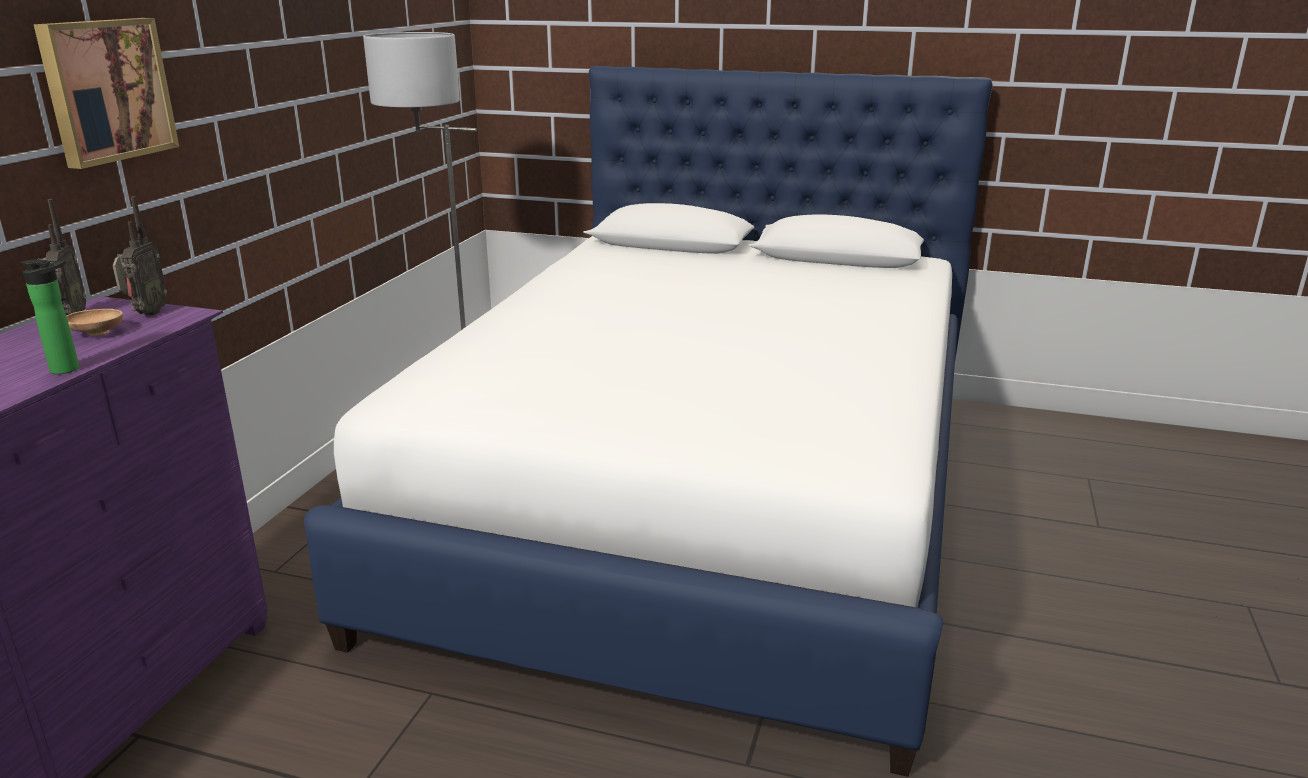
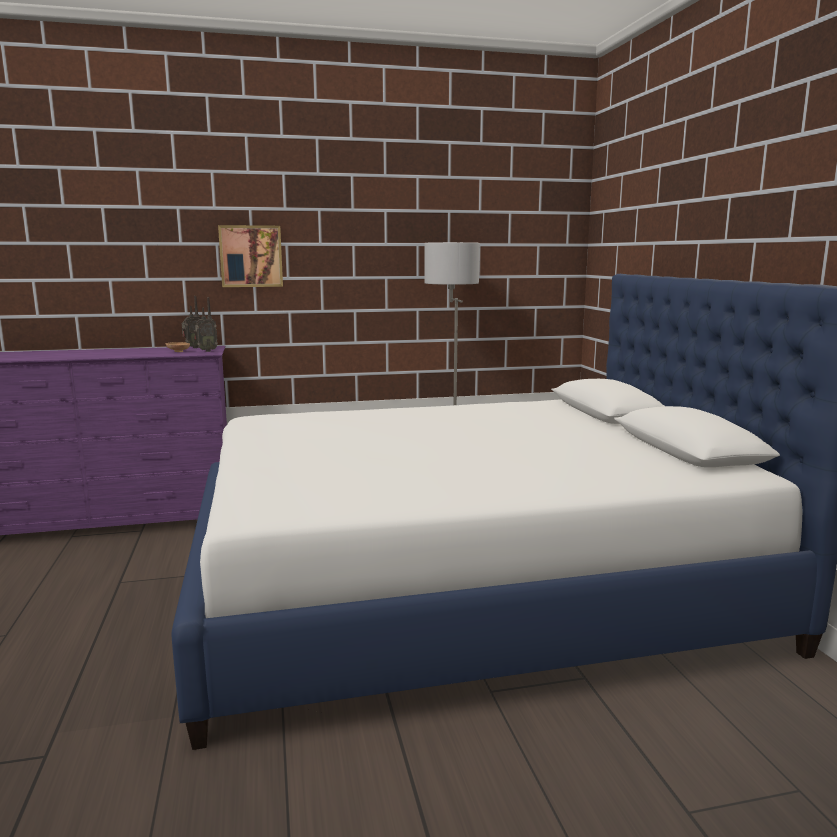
camera: 60 degrees right, 10 degrees down
bottle [21,259,79,374] -> none

